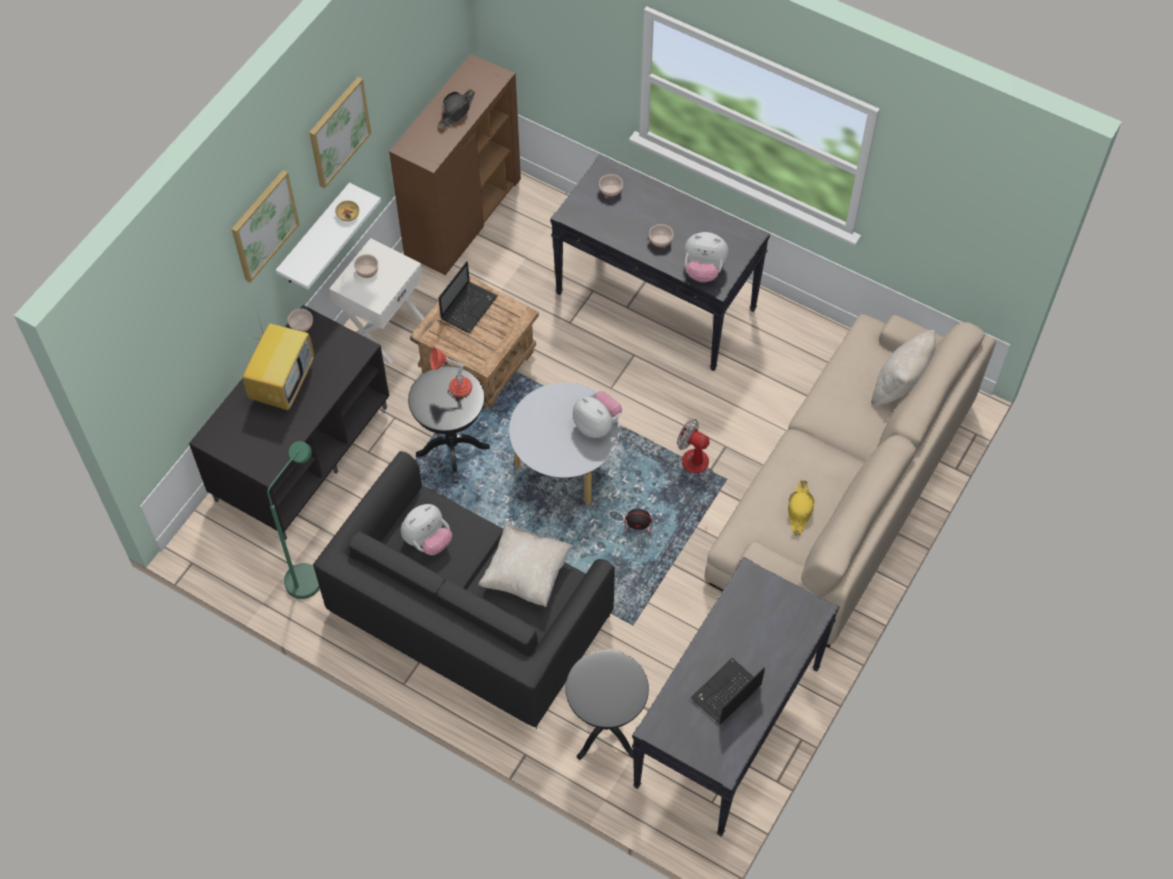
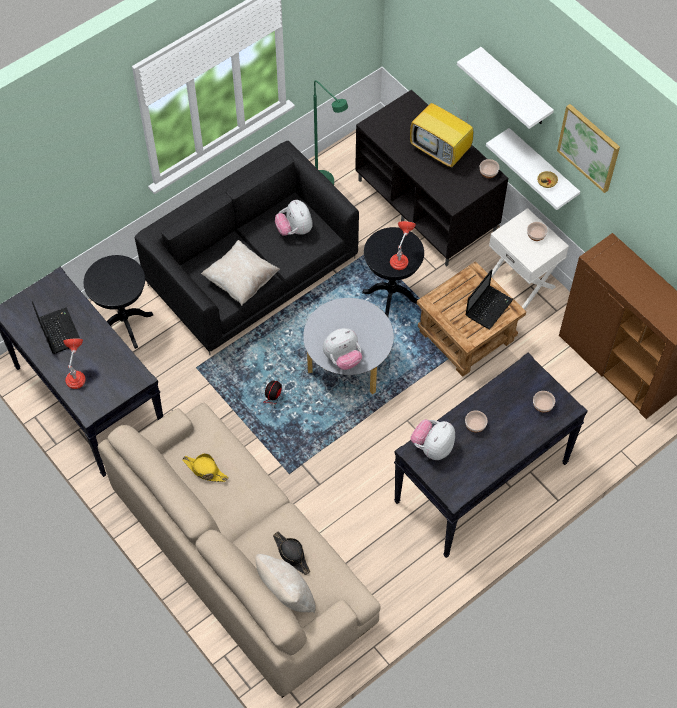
camera: 110 degrees right, 0 degrees up
picture [232,170,300,283] -> white shelf [457,47,554,129]
black hat [438,89,475,128] -> black hat moved to [273,532,310,575]
laptop [439,261,497,333] -> laptop turned 105 degrees counterclockwise [466,269,514,329]
fan [677,419,714,513] -> none
none -> red table lamp [63,338,86,389]

